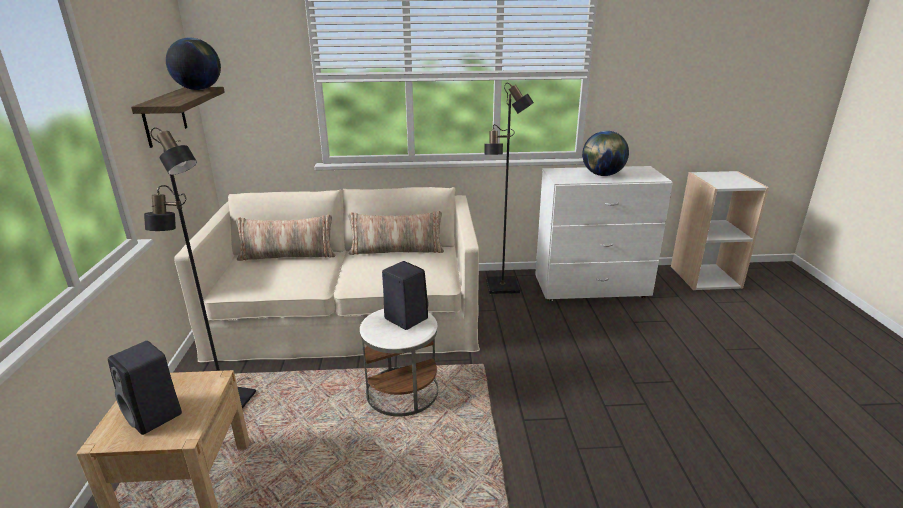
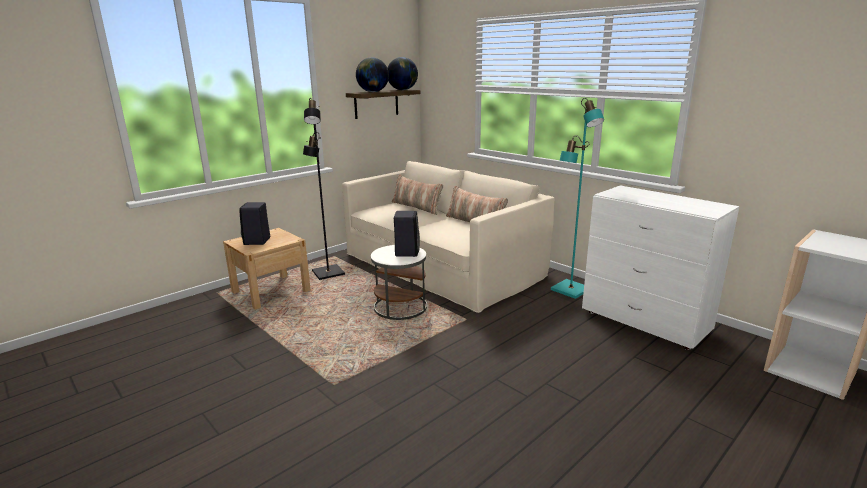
camera: 50 degrees right, 5 degrees down
black floor lamp [484,83,534,294] -> turquoise floor lamp [551,98,604,299]
globe [582,131,629,176] -> globe moved to [356,58,389,92]

